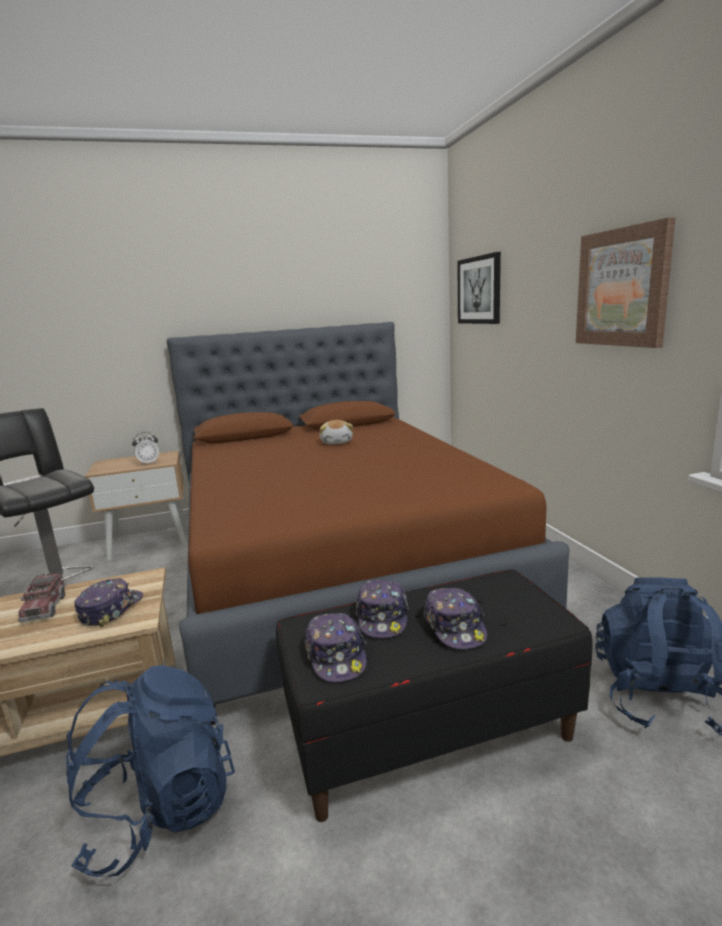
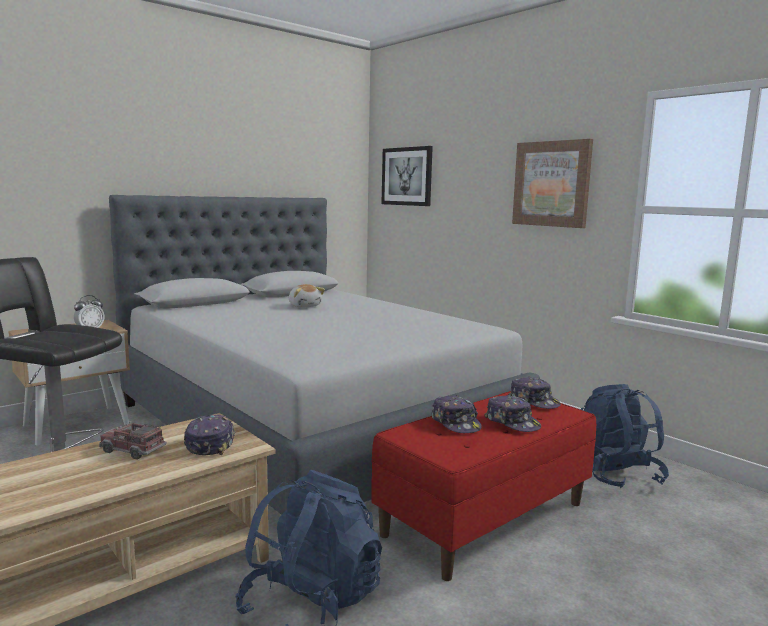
camera: 25 degrees left, 5 degrees down
toy truck [18,572,66,623] -> toy truck turned 150 degrees clockwise [99,421,167,460]
brown bed [166,322,570,725] -> grey bed [109,195,540,515]
black bench [276,569,593,822] -> red bench [371,391,596,581]
cap [305,613,367,682] -> cap moved to [508,377,561,409]

